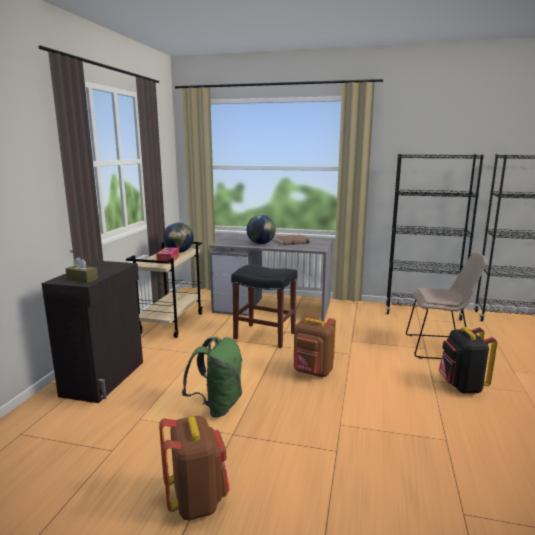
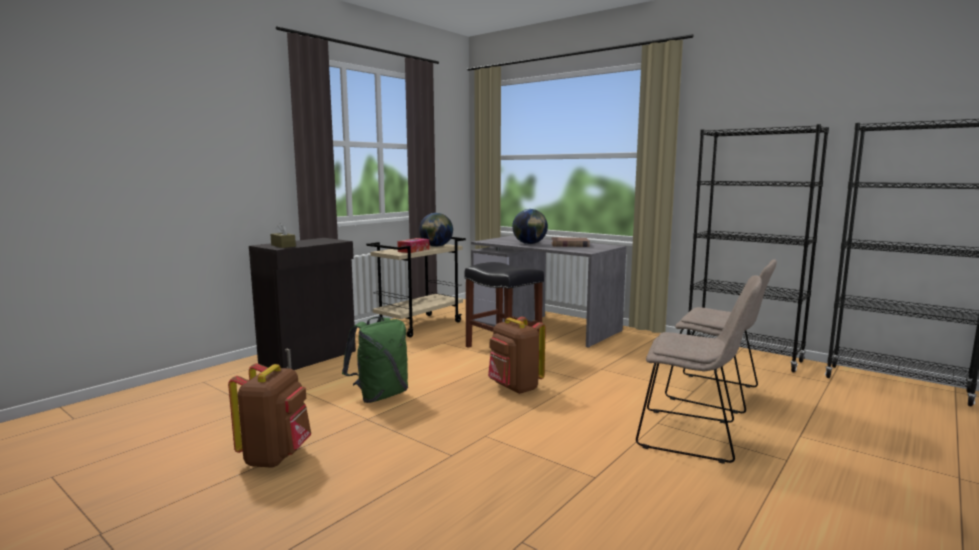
camera: 25 degrees right, 5 degrees down
black backpack [438,327,497,394] -> beige chair [636,275,762,464]

